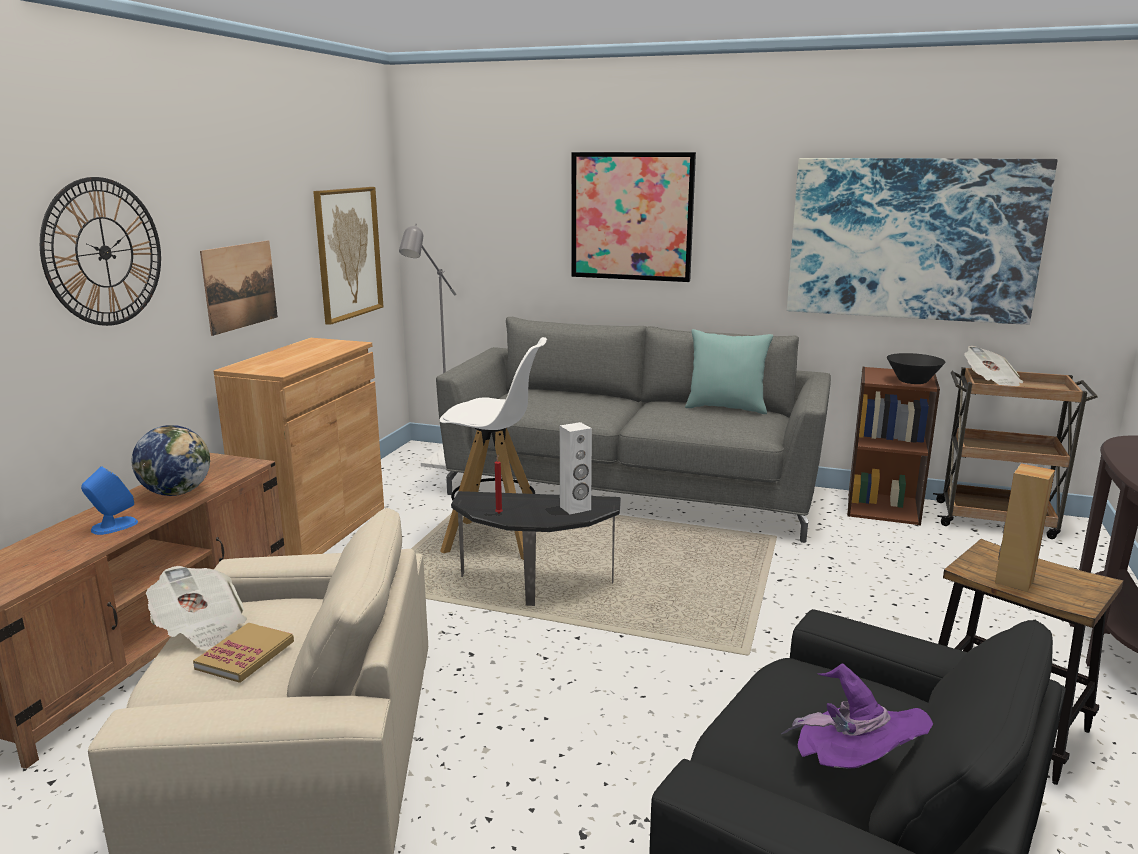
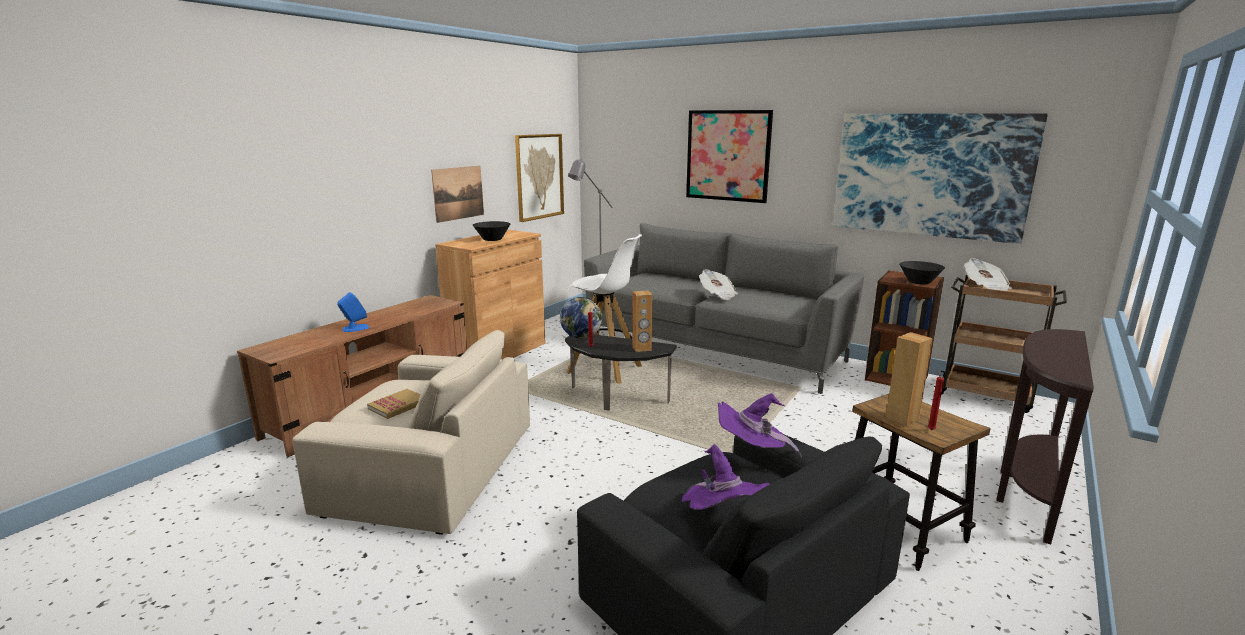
camera: 15 degrees right, 0 degrees up
wall clock [40,177,161,326] -> none
globe [131,425,210,496] -> globe moved to [560,297,602,339]
newspaper [146,566,247,650] -> newspaper moved to [699,269,738,300]
white speaker [560,422,592,515] -> brown speaker [632,291,652,352]
turquoise pillow [685,329,773,414] -> none
none -> black bowl [473,221,510,241]
none -> purple hat [718,393,802,457]
none -> red candle [928,370,944,430]

